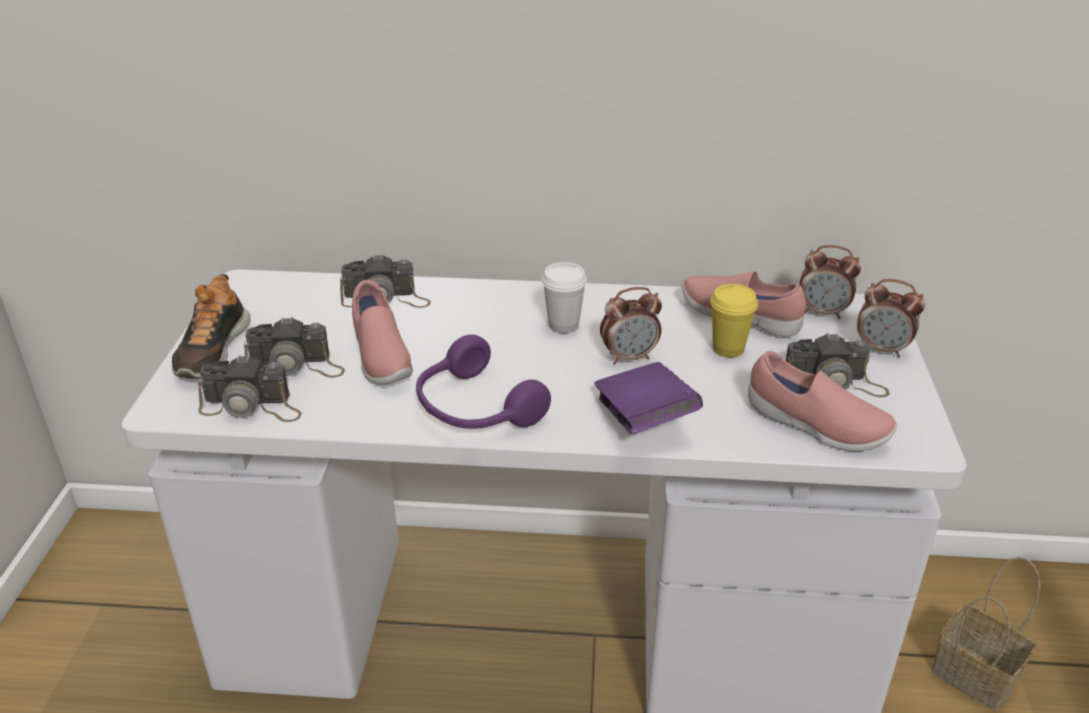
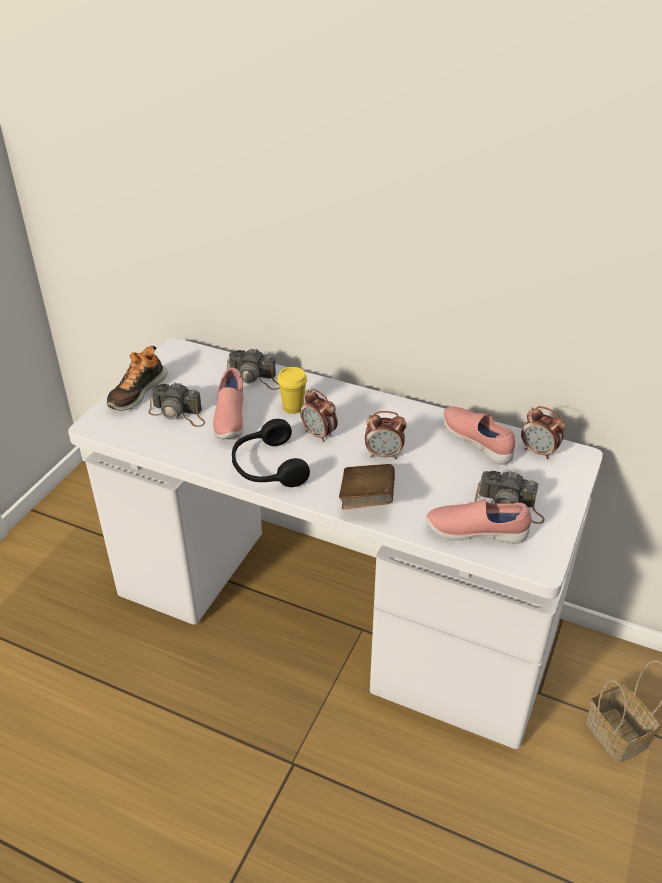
camera: 20 degrees right, 5 degrees up
camera [198,354,302,422] -> none
purple headphones [416,335,551,429] -> black headphones [232,419,310,487]
white cup [542,262,587,333] -> none
purple book [594,362,703,434] -> brown book [339,464,395,509]
yellow cup [710,284,758,357] -> yellow cup moved to [277,367,307,414]
pink shoe [748,351,897,451] -> pink shoe turned 135 degrees clockwise [426,499,532,544]
alarm clock [857,279,925,358] -> alarm clock moved to [300,389,338,442]

